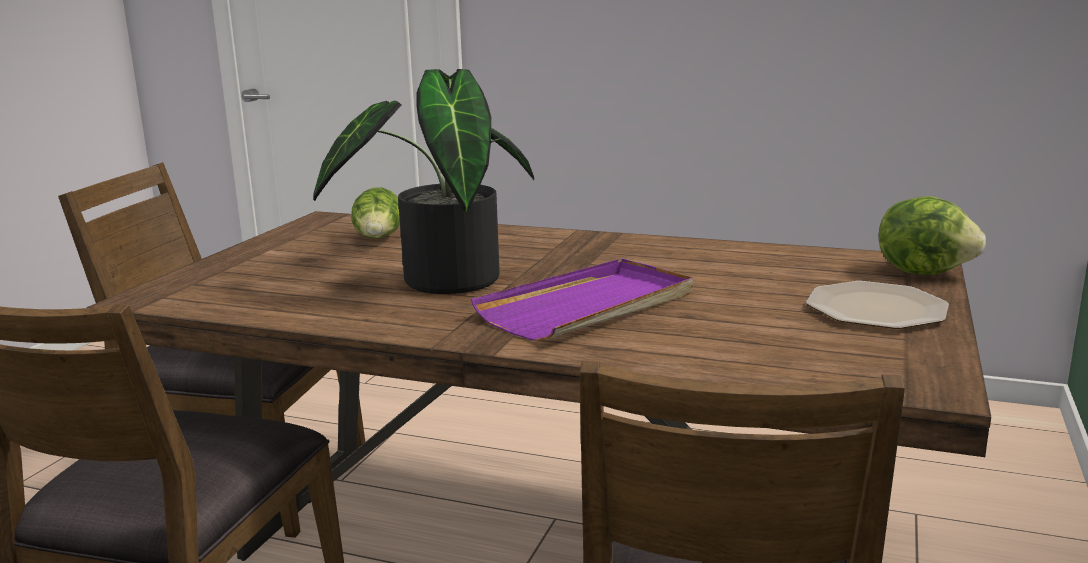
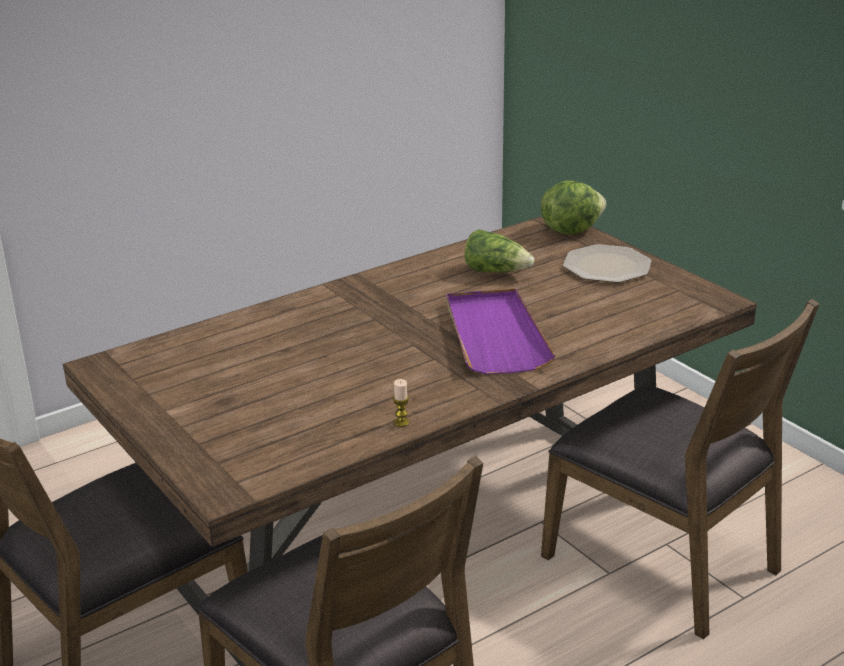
camera: 55 degrees left, 10 degrees up
potted plant [313,69,534,294] -> none
lettuce [351,188,400,238] -> lettuce moved to [464,229,534,272]
none -> candle [393,379,410,427]

